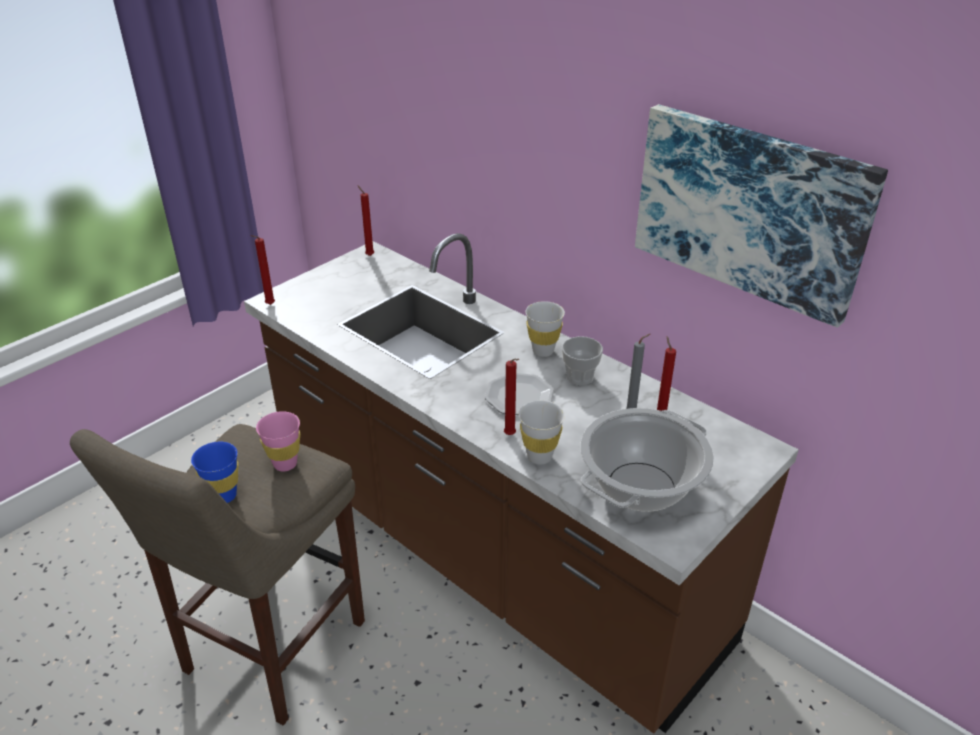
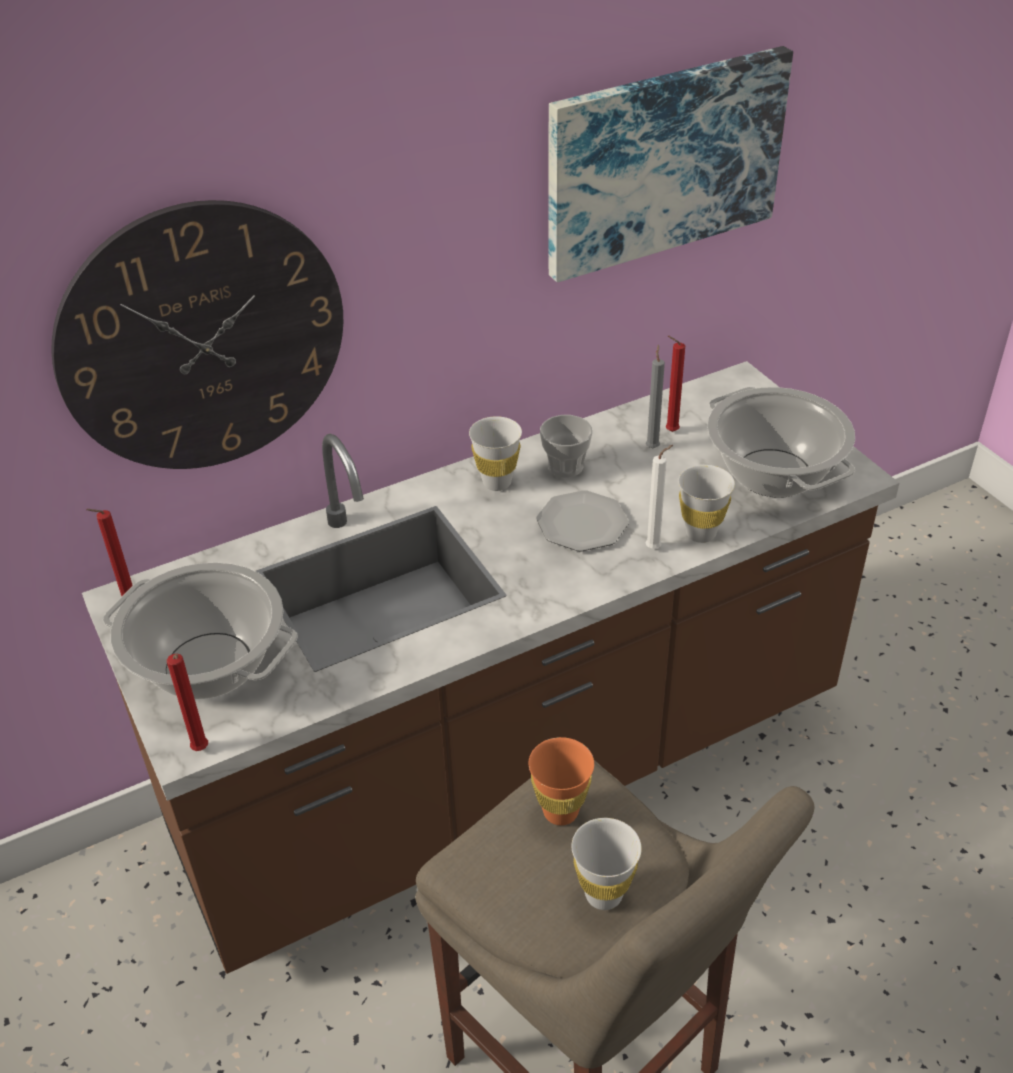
camera: 70 degrees left, 5 degrees up
blue cup [191,442,239,503] -> white cup [572,818,642,910]
pink cup [256,411,300,472] -> orange cup [529,737,594,826]
red candle [504,358,519,435] -> white candle [646,445,673,549]
none -> wall clock [51,200,343,469]
none -> cooking pot [103,562,297,699]

